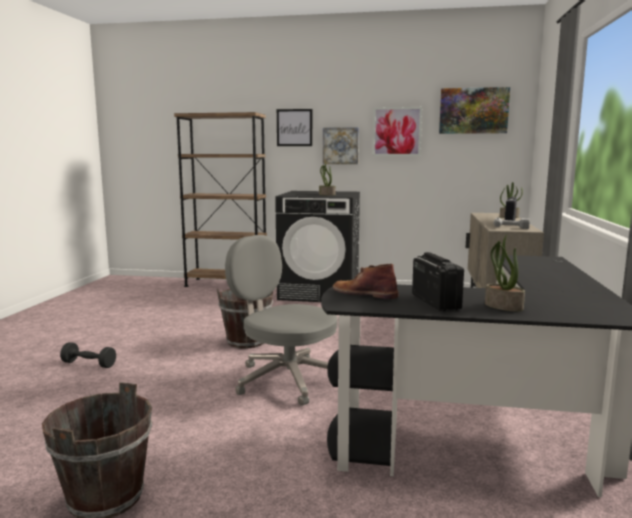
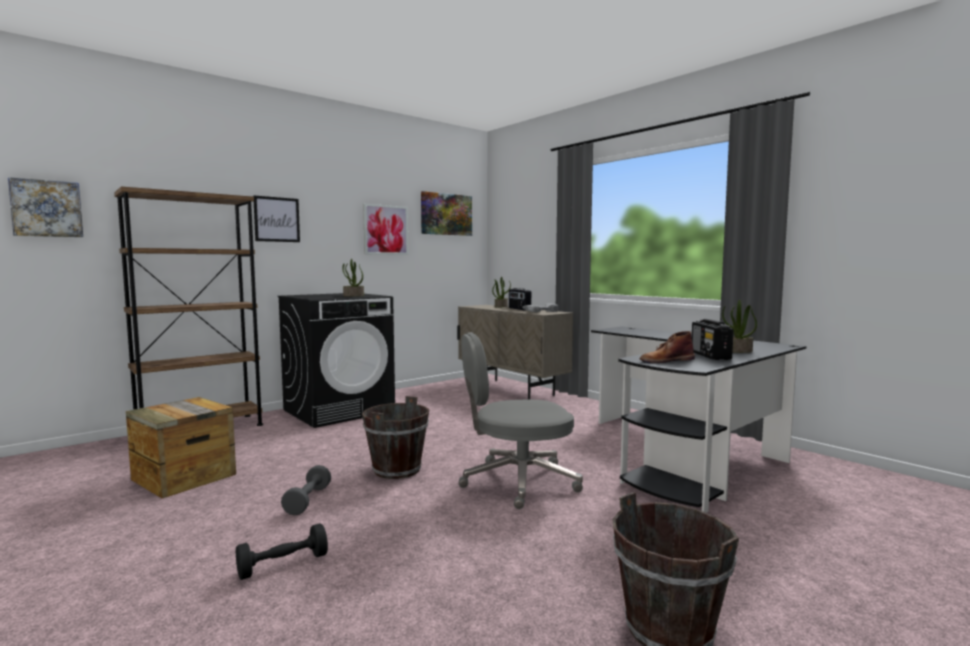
camera: 50 degrees left, 5 degrees down
picture [323,127,359,164] -> picture moved to [8,177,83,237]
radio [412,252,464,311] -> radio turned 120 degrees counterclockwise [692,319,734,360]
none -> crate [126,397,236,498]
none -> grey dumbbell [281,465,331,515]

